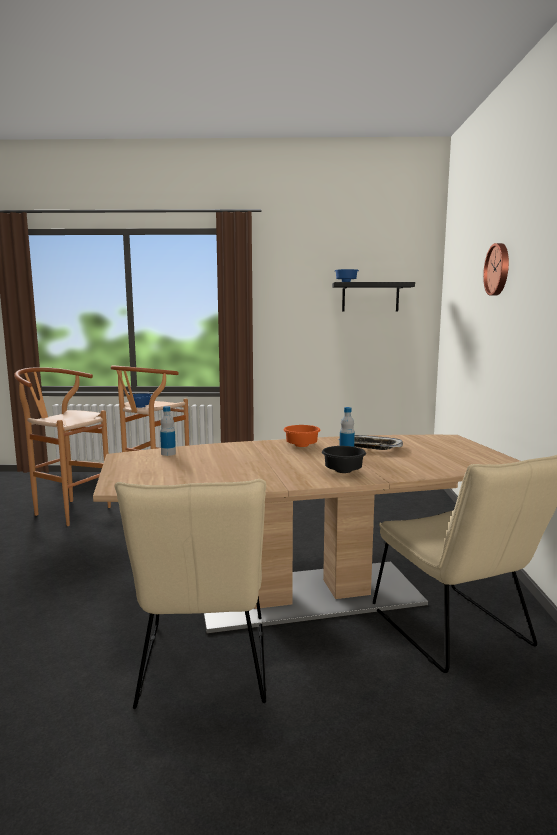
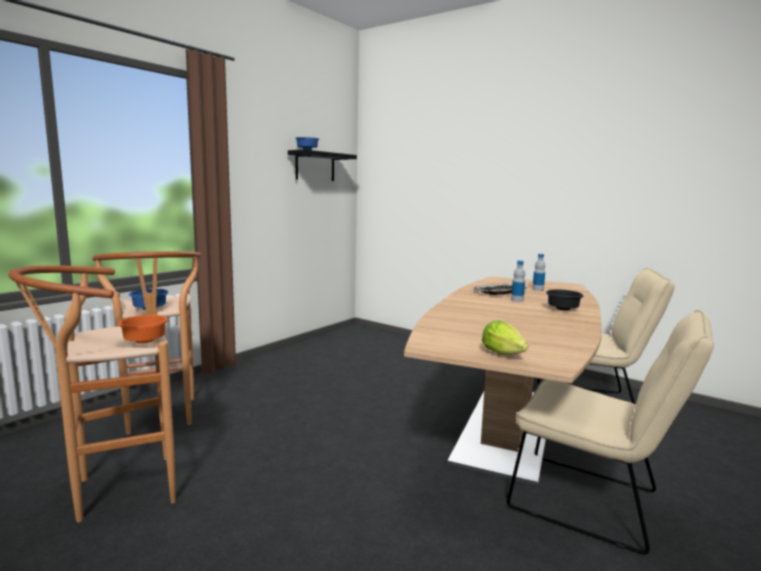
camera: 55 degrees left, 0 degrees up
bottle [160,406,176,456] -> bottle moved to [532,254,545,291]
orange bowl [283,425,320,447] -> orange bowl moved to [118,315,168,343]
wall clock [483,243,509,295] -> none
none -> lettuce [482,320,528,355]

